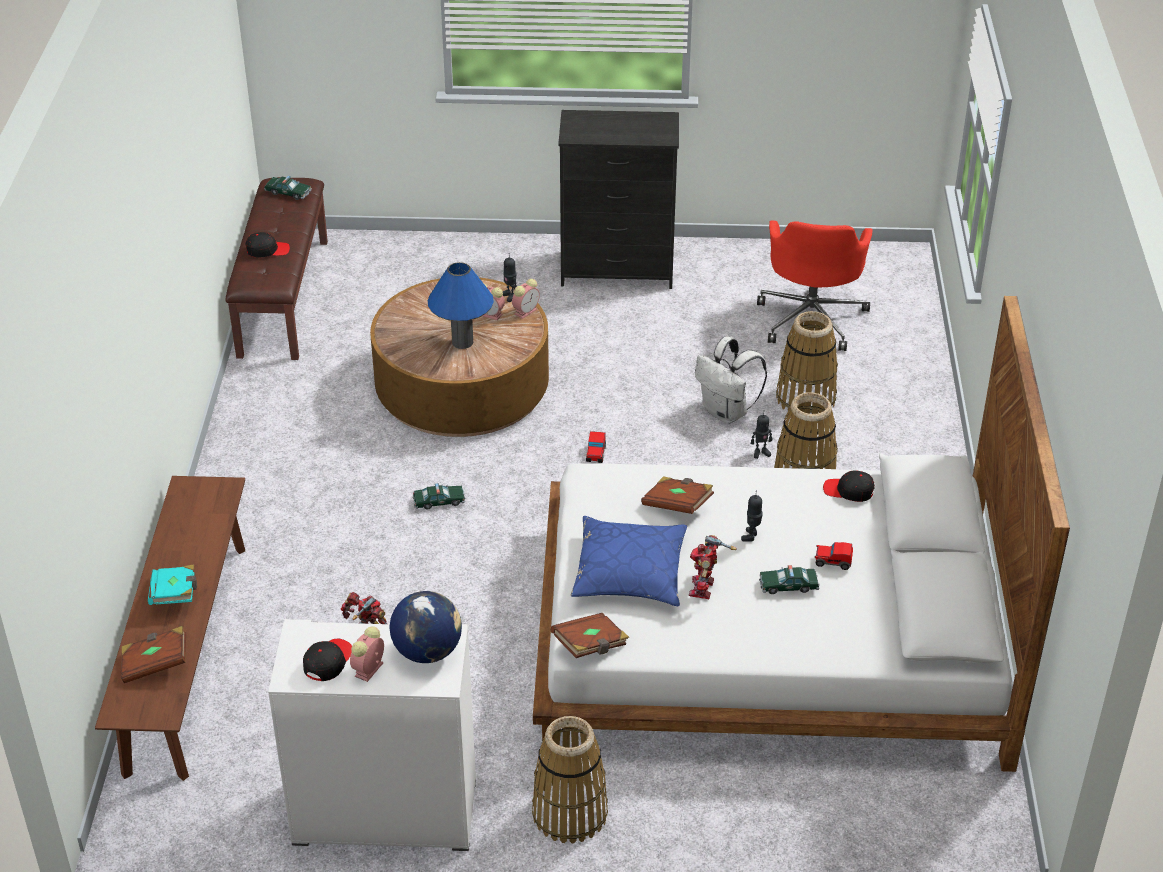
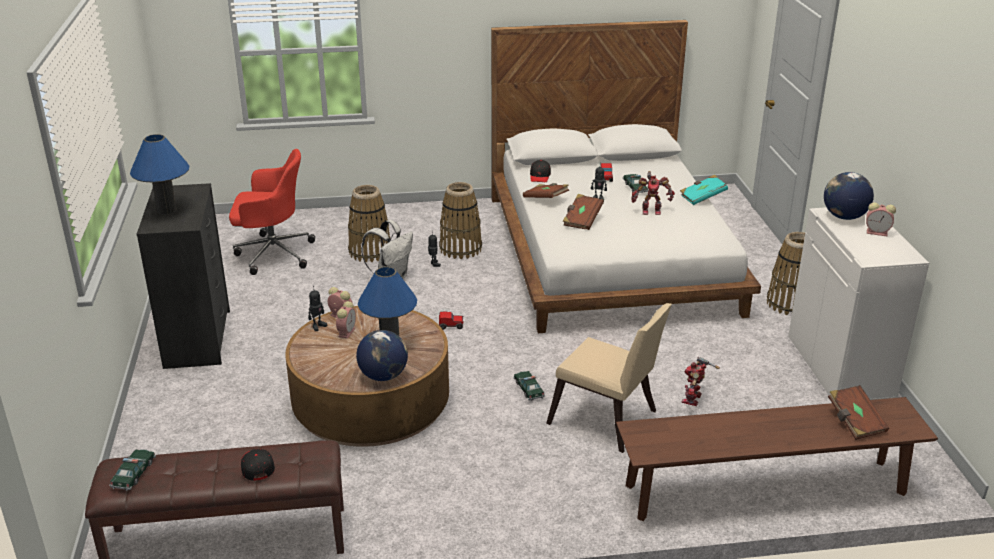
camera: 100 degrees left, 10 degrees down
turquoise book [148,565,197,605] -> turquoise book moved to [680,175,728,205]
black cap [303,639,352,681] -> none
brown book [550,613,629,658] -> brown book moved to [523,183,569,198]
blue pillow [571,516,687,606] -> none
none -> blue table lamp [130,134,189,214]
none -> globe [356,330,408,381]
none -> beige chair [546,303,672,453]

